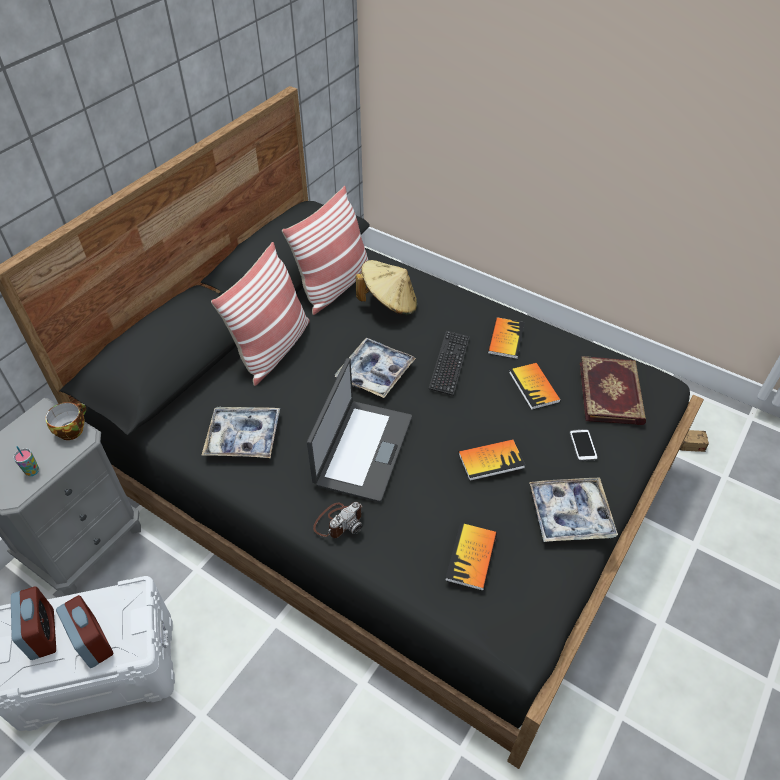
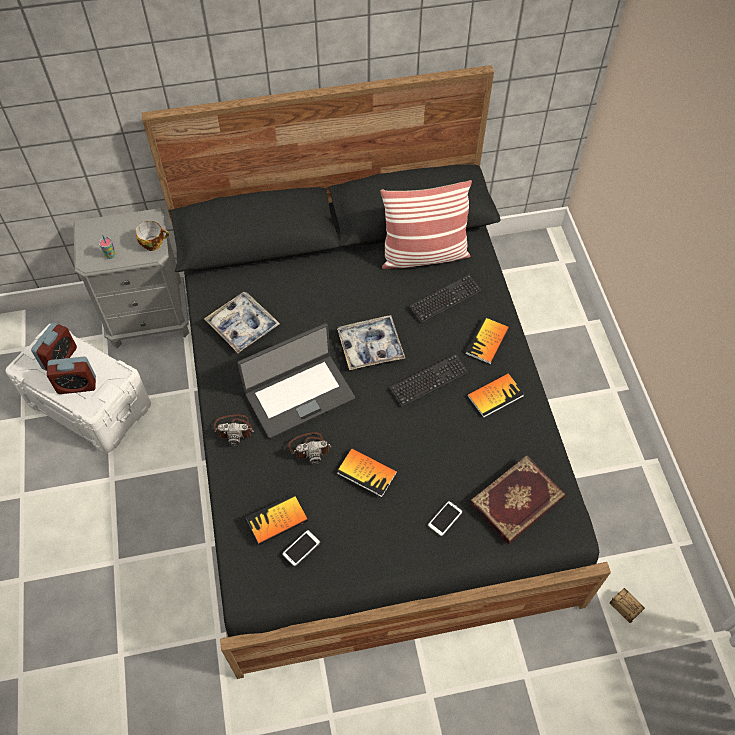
camera: 45 degrees right, 10 degrees up
alarm clock [56,595,113,668] -> alarm clock turned 75 degrees clockwise [47,357,96,394]
pillow [211,242,310,386] -> none
beige hat [356,260,417,315] -> keyboard [409,275,482,323]
book [509,363,561,410] -> book moved to [465,317,509,364]
tray [529,477,618,542] -> none
none -> phone [282,530,320,567]
none -> camera [288,432,332,464]

